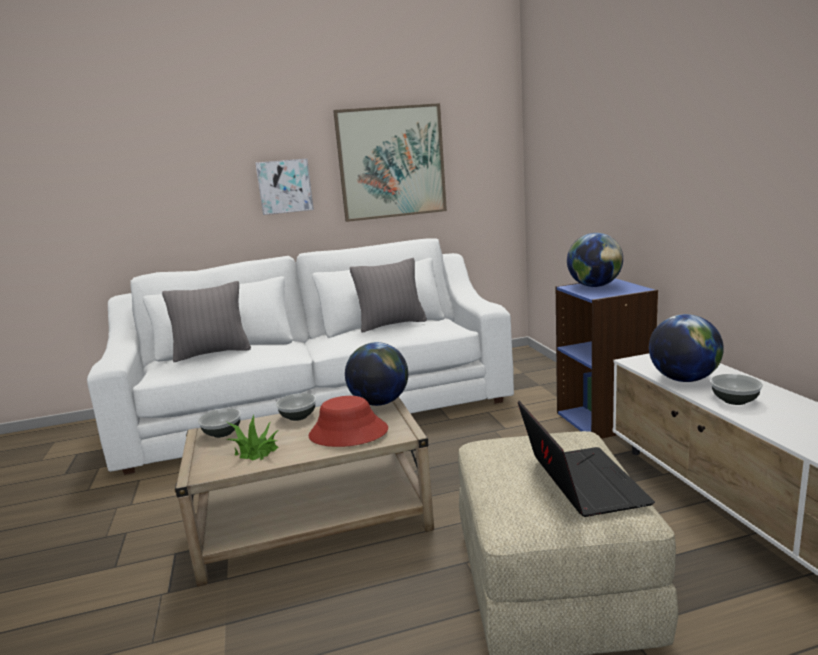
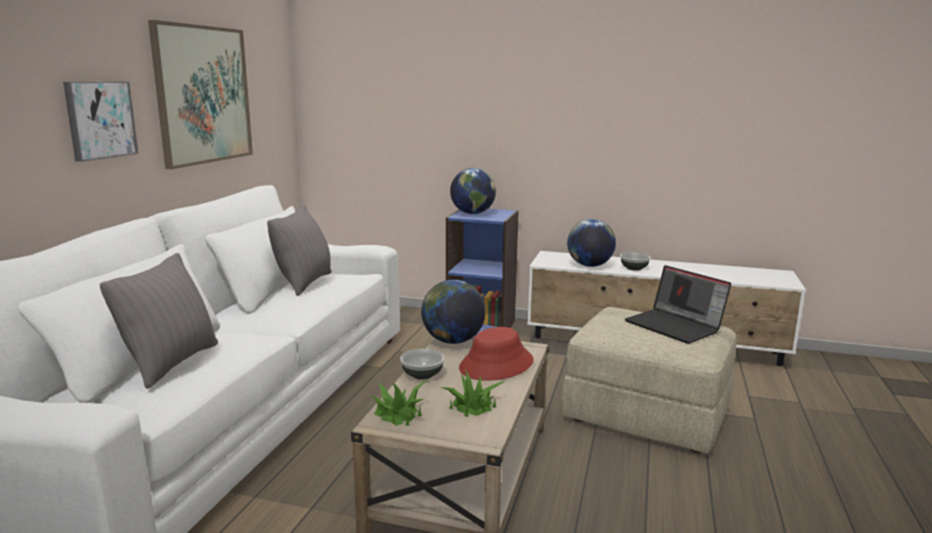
camera: 60 degrees left, 0 degrees up
bowl [198,408,241,438] -> potted plant [371,380,427,426]
laptop [518,401,655,517] -> laptop turned 150 degrees counterclockwise [625,265,731,344]

